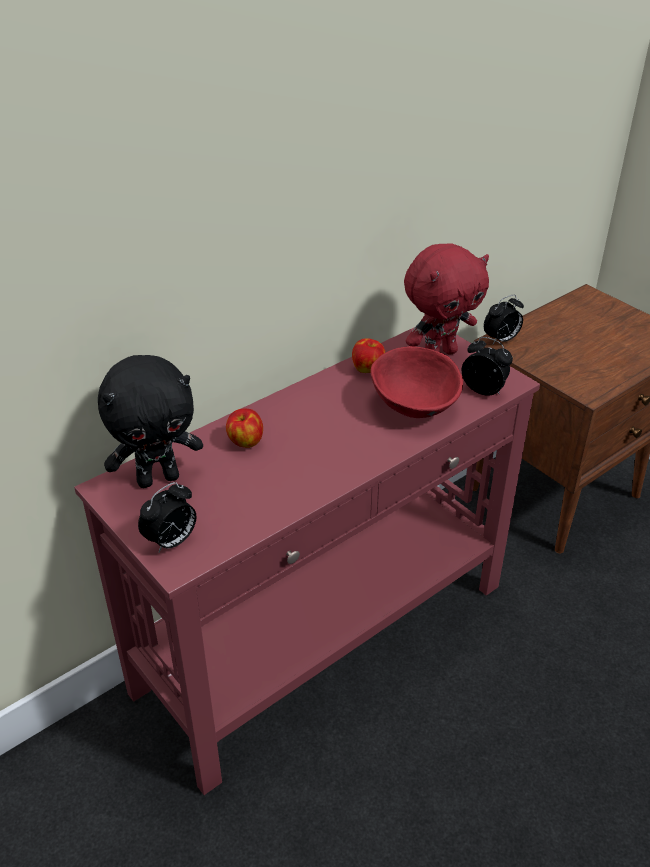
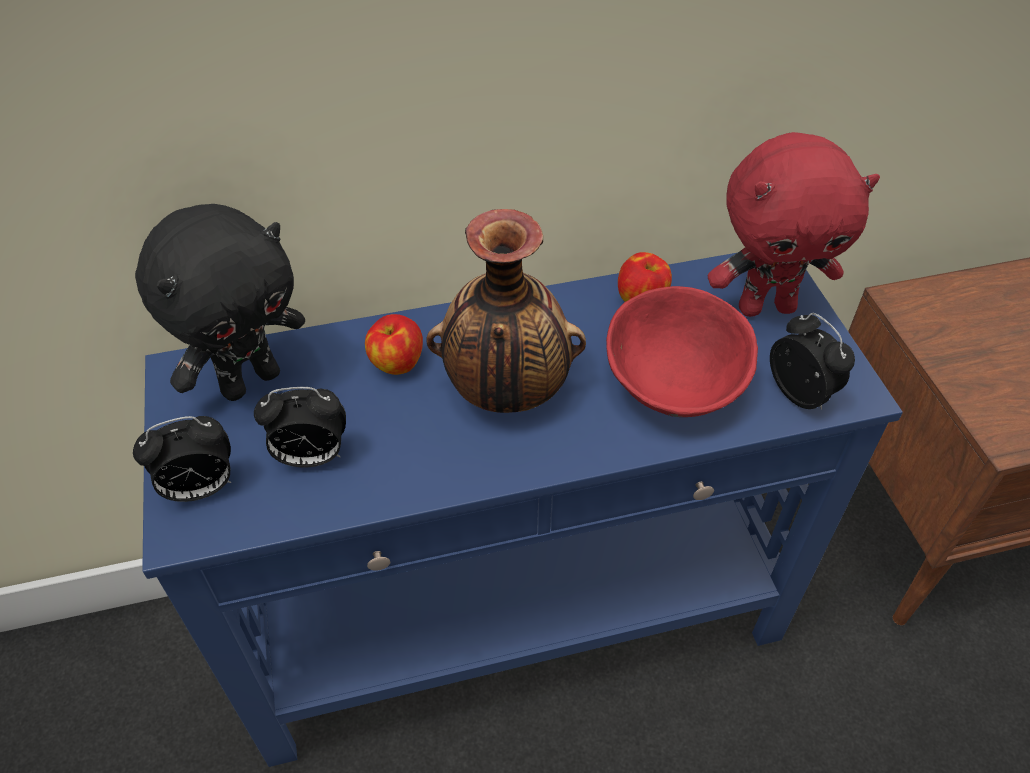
camera: 25 degrees right, 10 degrees up
red console table [74,327,540,795] -> blue console table [142,253,903,767]
black plush toy [98,355,203,488] -> black plush toy turned 45 degrees counterclockwise [135,204,305,401]
alarm clock [484,295,524,344] -> alarm clock moved to [254,387,346,468]
none -> vase [426,209,586,413]

